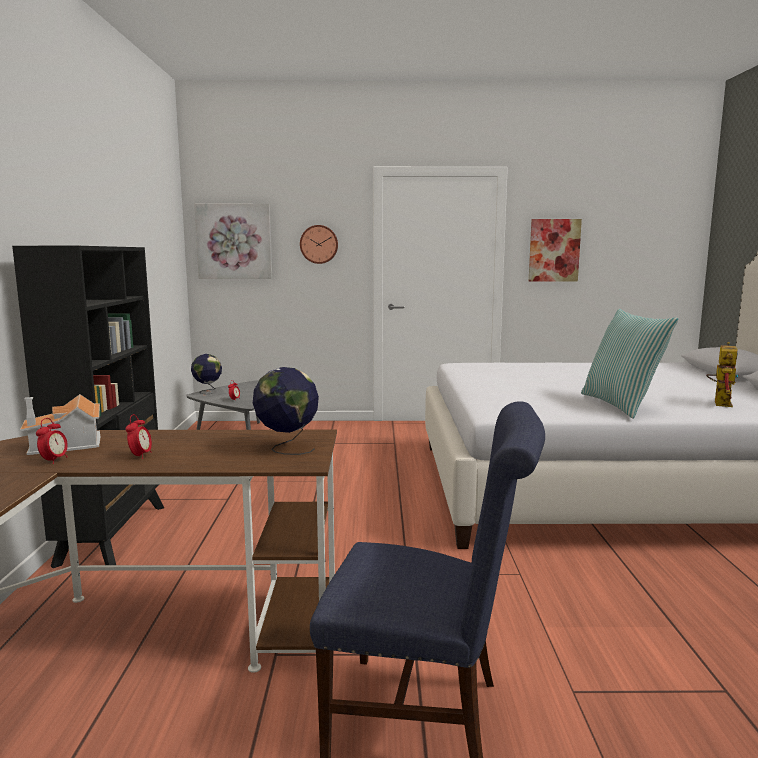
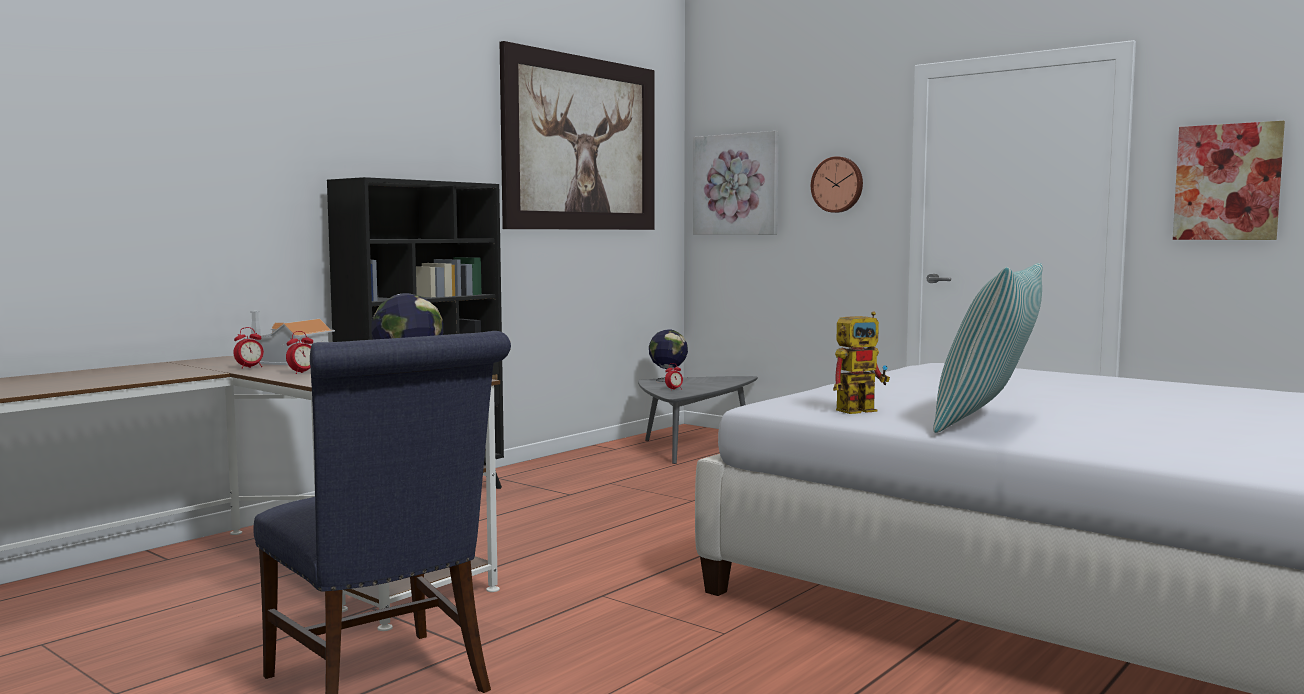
camera: 40 degrees right, 5 degrees down
toy robot [706,342,738,407] -> toy robot moved to [833,311,890,414]
none -> picture [500,41,655,230]

